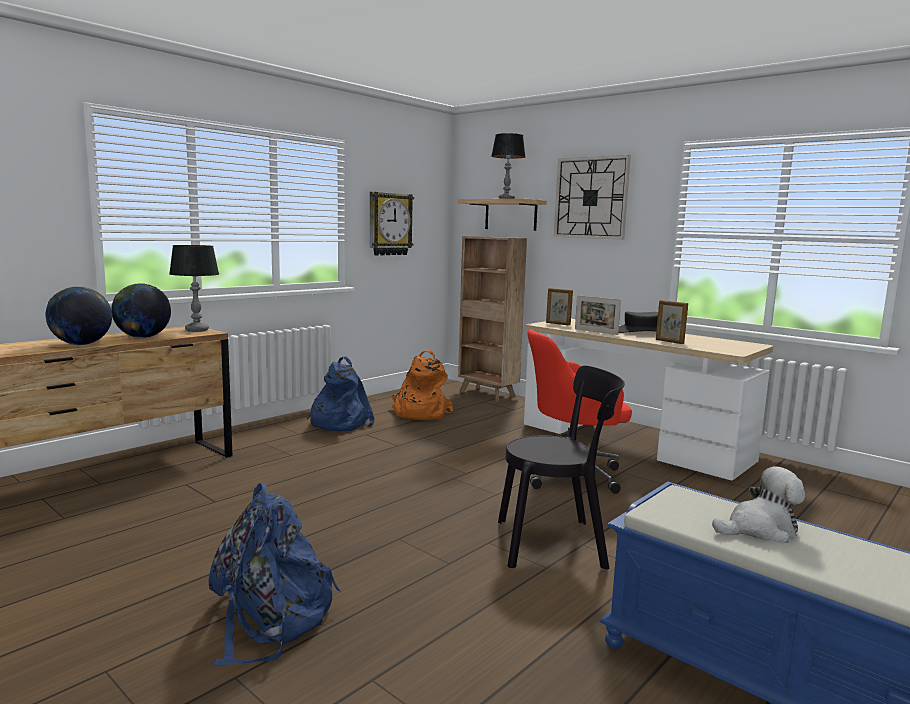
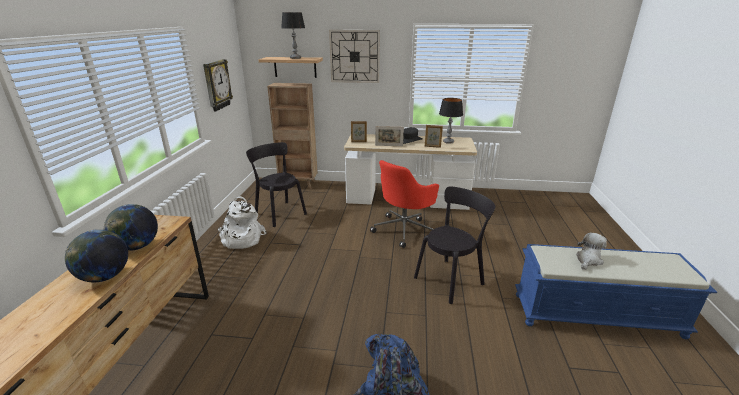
camera: 35 degrees left, 15 degrees up
table lamp [169,245,219,332] -> table lamp moved to [439,98,463,144]
blue backpack [307,356,375,431] -> white backpack [218,196,267,249]
orange backpack [391,350,454,420] -> black chair [246,142,307,227]

